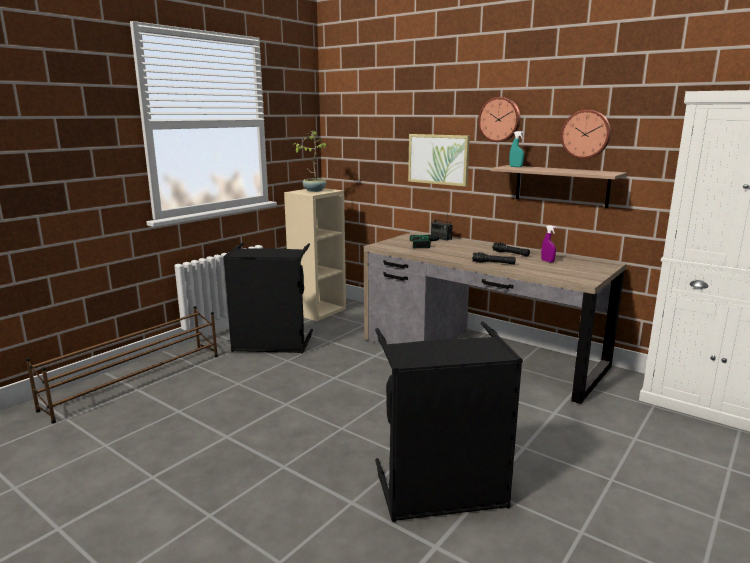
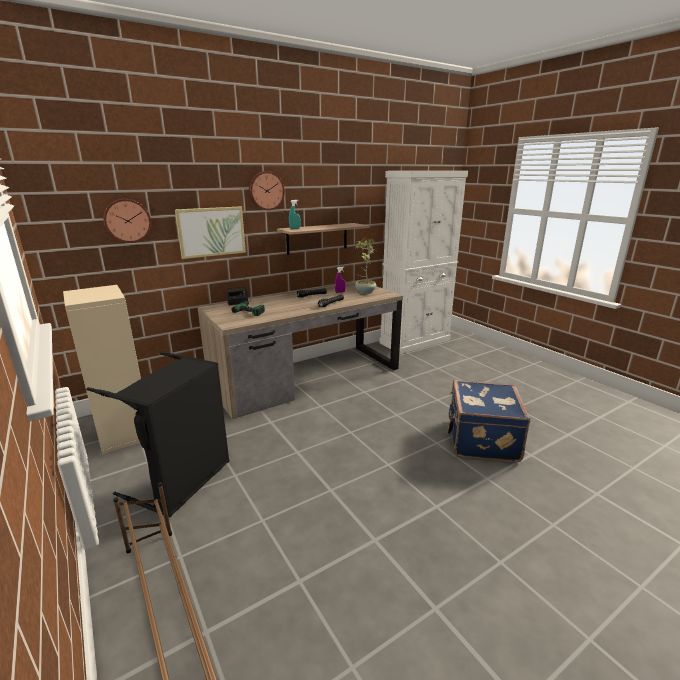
camera: 70 degrees left, 5 degrees up
potted plant [292,130,329,192] -> potted plant moved to [355,238,376,294]
black laundry basket [375,321,523,522] -> blue suitcase [448,380,530,462]
wall clock [561,110,611,159] -> wall clock moved to [103,199,151,243]

